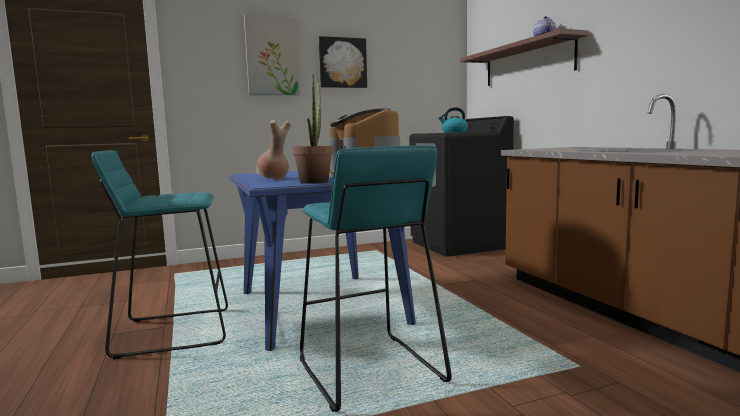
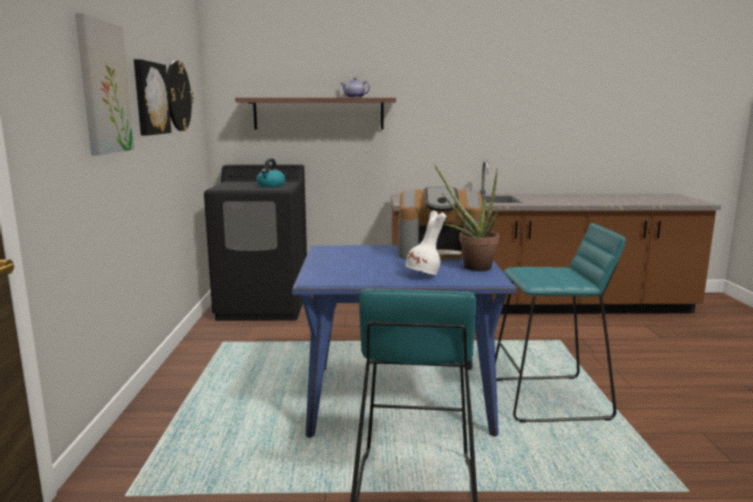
camera: 70 degrees left, 5 degrees up
brown vase [256,120,291,180] -> white vase [405,211,447,275]
none -> wall clock [167,61,194,131]

